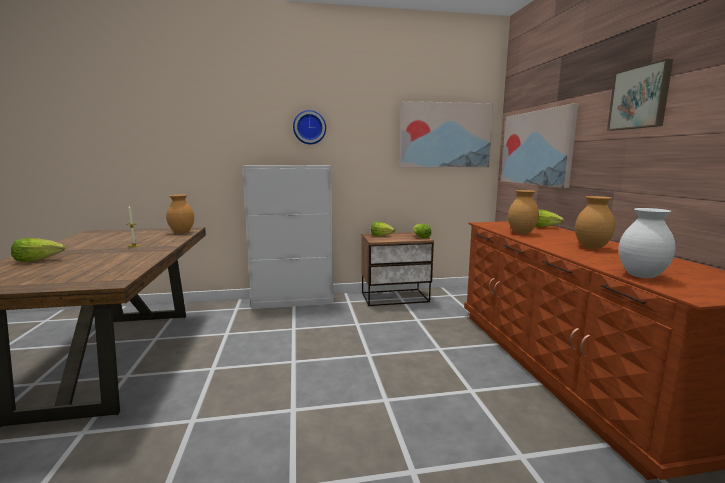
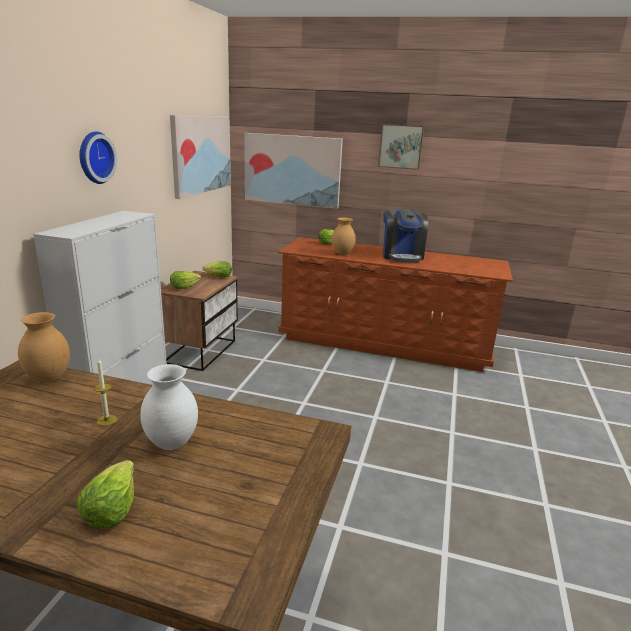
camera: 65 degrees left, 10 degrees up
brown vase [575,196,615,249] -> coffee machine [383,209,428,262]
white vase [619,208,676,278] -> white vase moved to [140,364,198,450]

